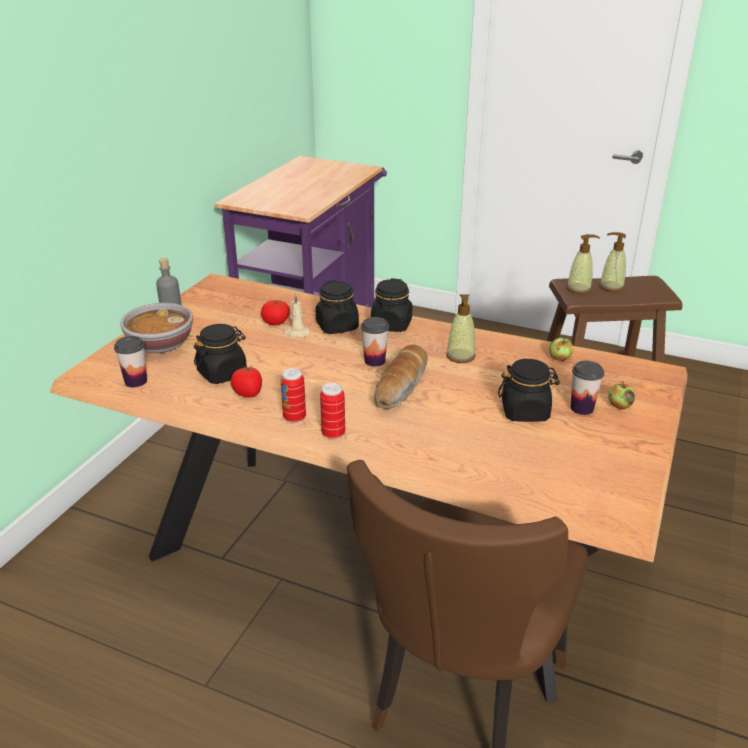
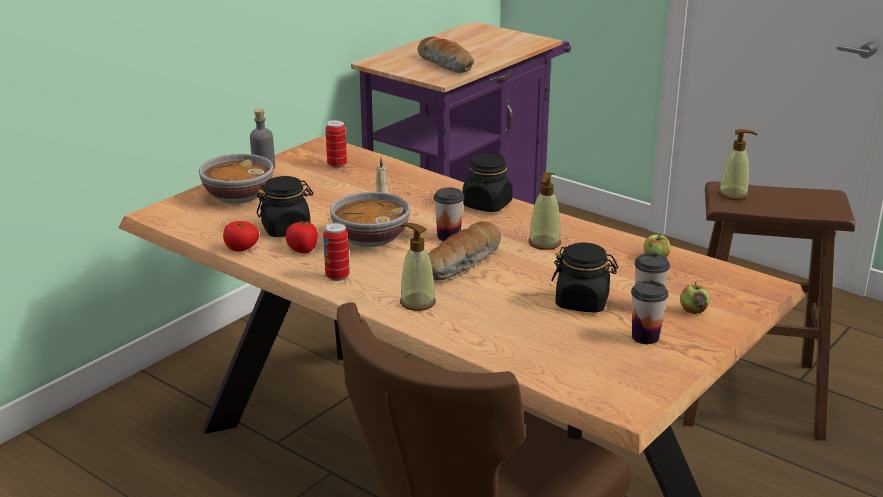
camera: 15 degrees right, 5 degrees down
cup [114,336,147,388] -> cup moved to [631,280,668,344]
tomato [261,300,290,325] -> tomato moved to [223,221,259,252]
black jar [316,280,359,334] -> none
can [320,383,345,439] -> can moved to [326,120,347,168]
soap dispenser [600,232,626,292] -> soap dispenser moved to [400,223,436,311]
none -> bowl [330,192,410,247]
none -> bread [417,36,474,73]

